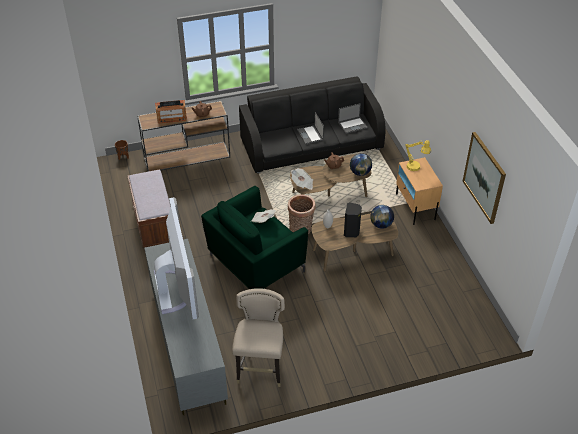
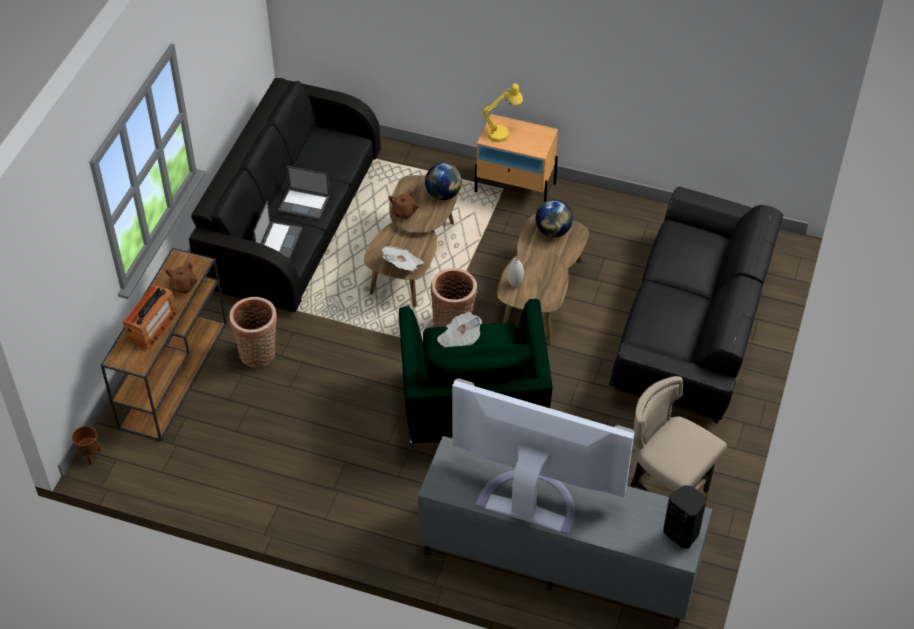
camera: 55 degrees left, 5 degrees up
brown bench [127,169,170,247] -> none
laptop [338,103,368,134] -> laptop moved to [253,200,302,260]
black speaker [344,203,362,237] -> black speaker moved to [664,485,706,549]
picture [462,132,506,224] -> none
none -> basket [229,297,277,367]
none -> black sofa [609,186,783,424]

